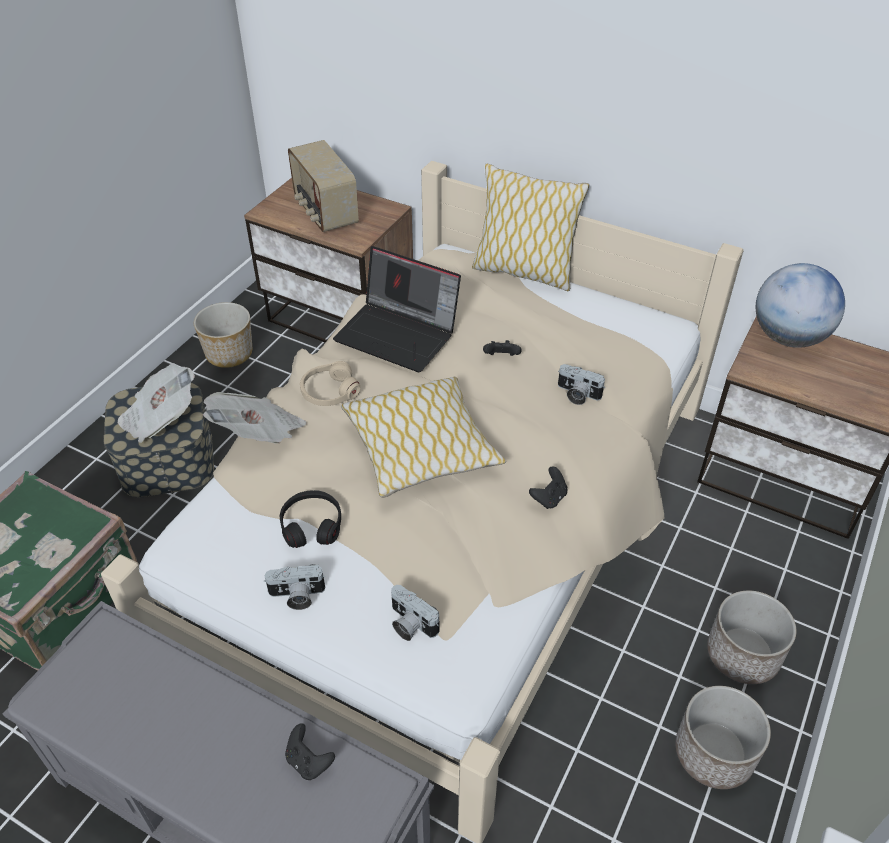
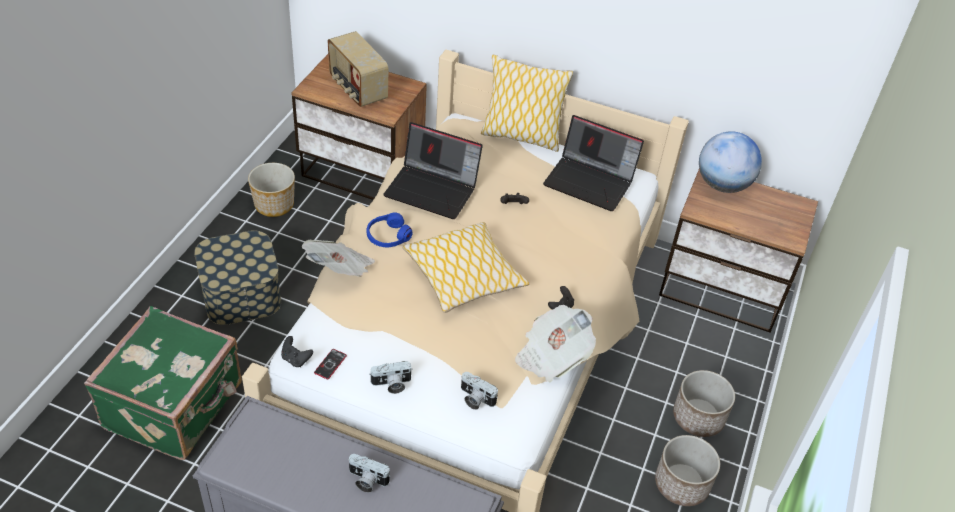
camera: 10 degrees left, 0 degrees up
newspaper [118,363,195,443] -> newspaper moved to [515,305,596,382]
black headphones [280,490,341,548] -> none
black game controller [285,723,335,780] -> black game controller moved to [281,336,313,367]
beige headphones [300,361,360,406] -> blue headphones [367,212,413,247]
camera [558,364,605,405] -> camera moved to [348,454,391,493]
none -> phone [314,349,347,379]
none -> laptop [543,115,644,211]

